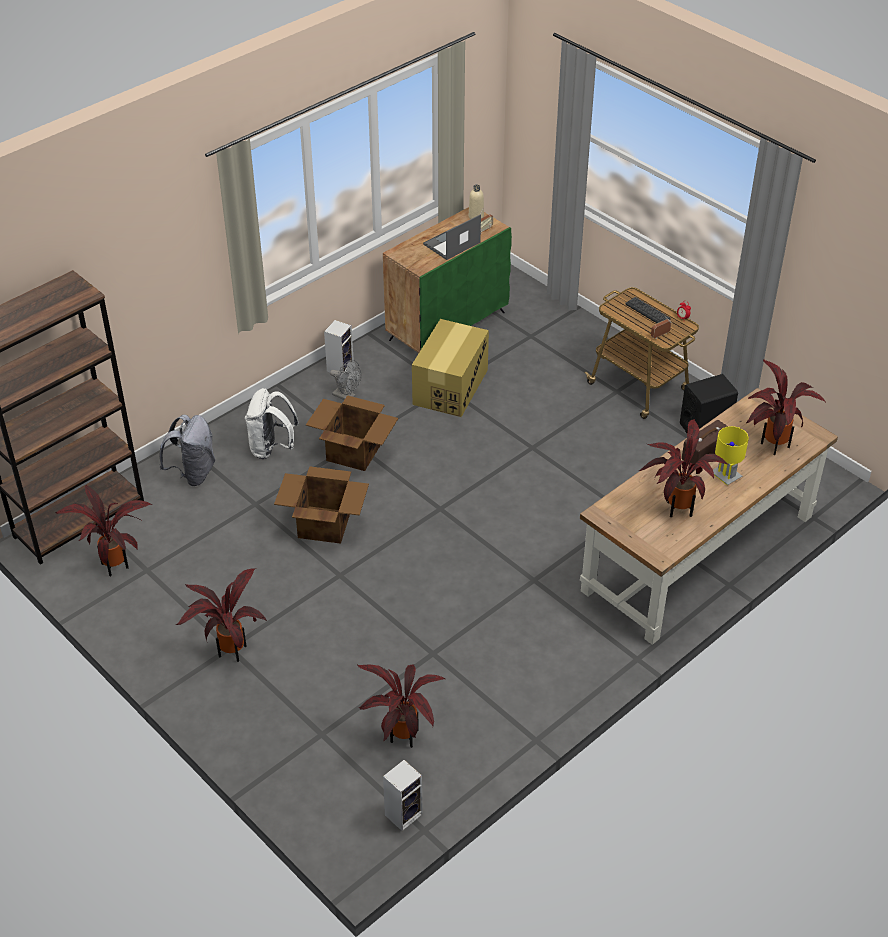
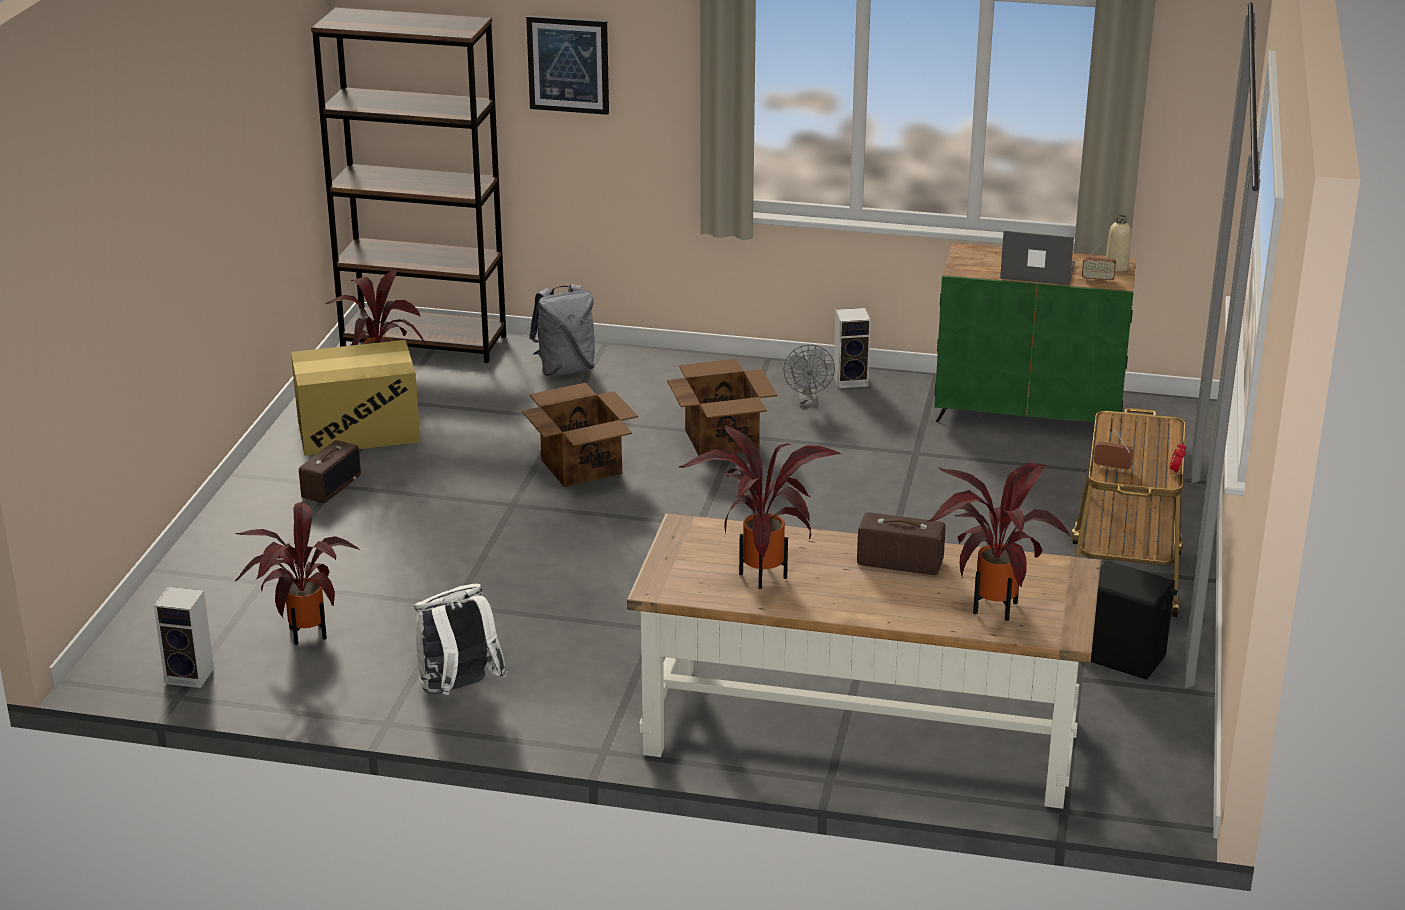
camera: 55 degrees right, 15 degrees down
potted plant [176,568,267,662] -> radio [299,440,361,503]
white backpack [245,388,299,459] -> white backpack moved to [414,584,508,695]
cardboard box [412,319,489,417] -> cardboard box moved to [291,340,420,456]
keyboard [625,297,671,323] -> none
yellow table lamp [713,426,749,485] -> none
none -> picture [526,16,609,115]

